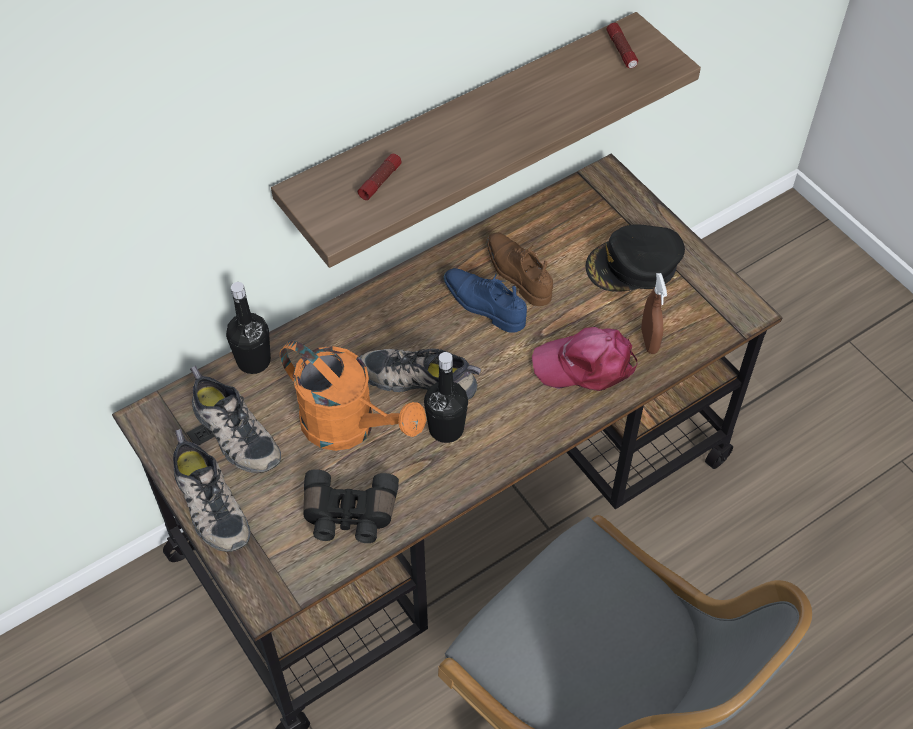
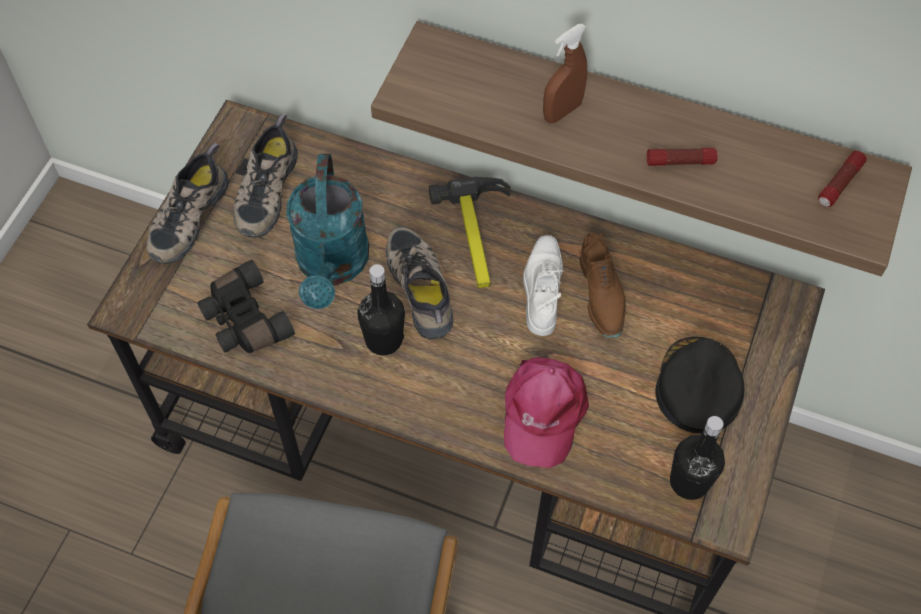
camera: 55 degrees right, 5 degrees up
black bottle [226,282,271,374] -> black bottle moved to [670,416,725,500]
orange watering can [280,341,426,451] -> turquoise watering can [286,154,369,309]
flashlight [358,154,401,200] -> flashlight moved to [647,148,718,166]
blue shoe [443,268,527,333] -> white shoe [523,235,563,336]
brown shoe [487,233,553,306] -> brown shoe turned 150 degrees clockwise [580,232,626,338]
pink cap [532,327,637,391] -> pink cap turned 135 degrees counterclockwise [504,357,589,468]
black cap [586,225,685,292] -> black cap turned 60 degrees clockwise [656,337,744,434]
brown spray bottle [641,273,667,354] -> brown spray bottle moved to [543,24,587,123]
none -> hammer [429,177,511,288]

